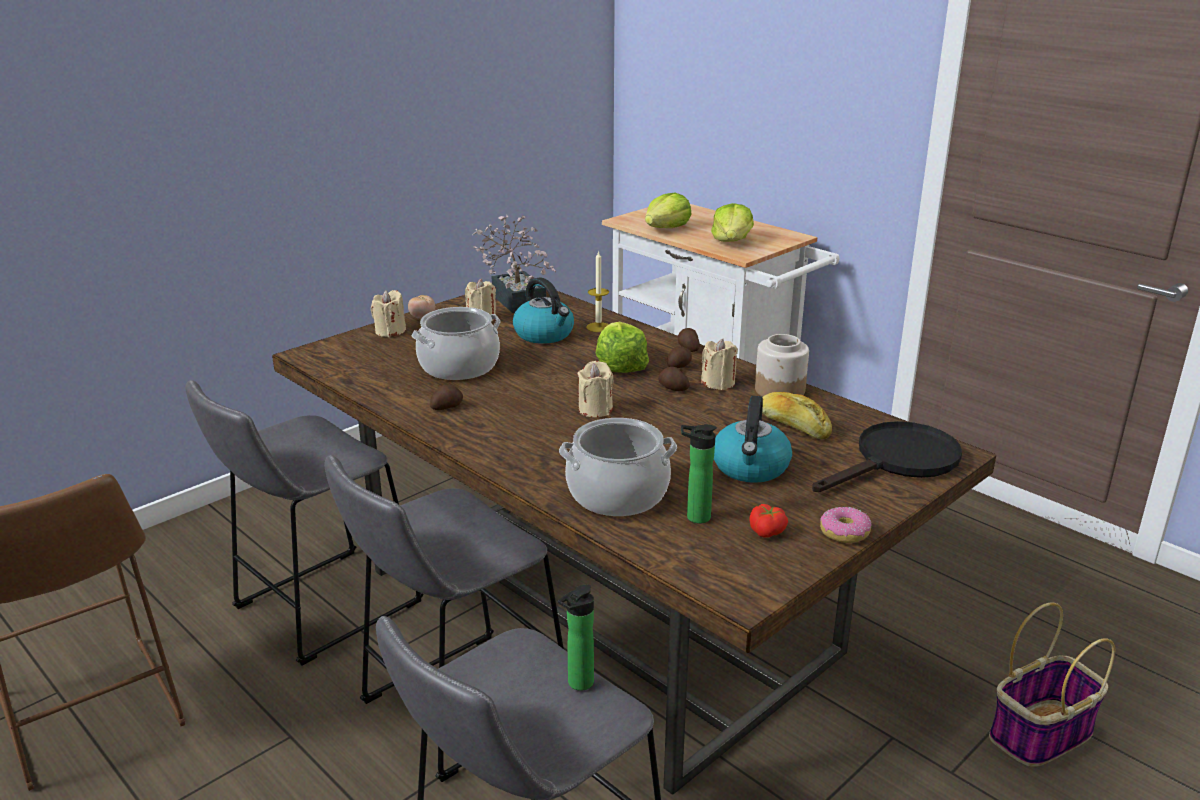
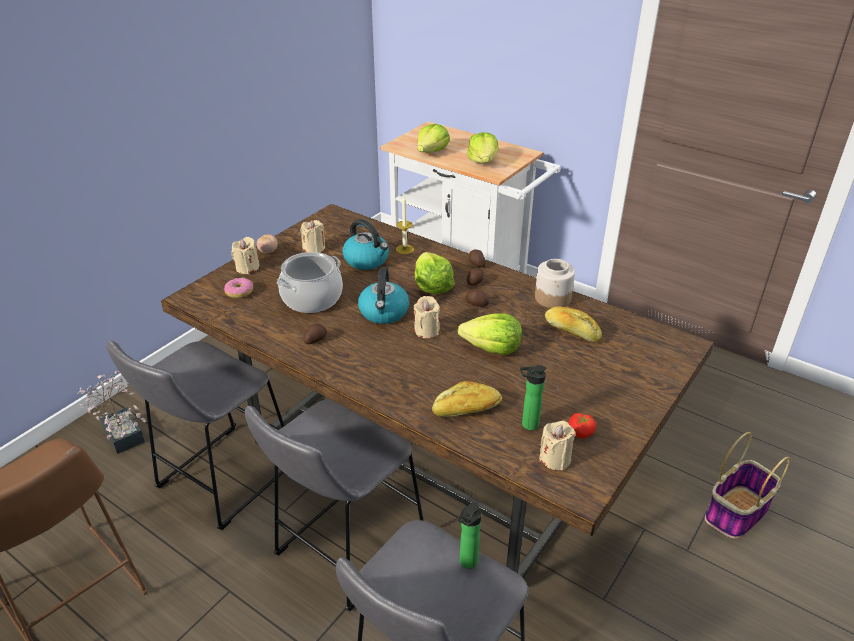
camera: 10 degrees left, 10 degrees up
potted plant [473,215,556,313] -> potted plant moved to [78,370,146,454]
cooking pot [559,418,677,516] -> bread [432,381,502,417]
beige candle [701,339,738,390] -> beige candle moved to [539,421,575,470]
kettle [714,396,792,483] -> kettle moved to [358,267,410,324]
black frying pan [812,421,962,492] -> none
donut [820,507,872,543] -> donut moved to [224,278,253,298]
none -> lettuce [458,313,522,355]

